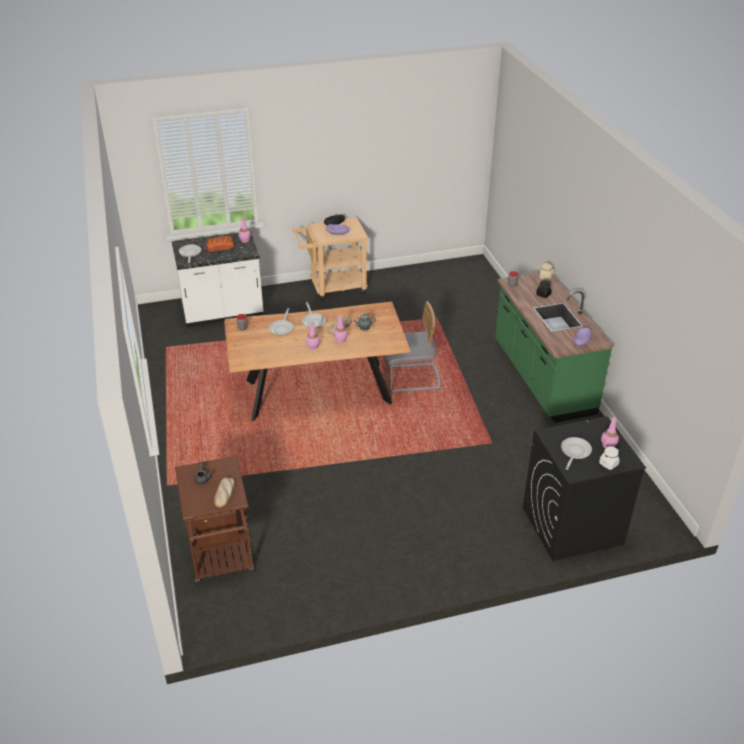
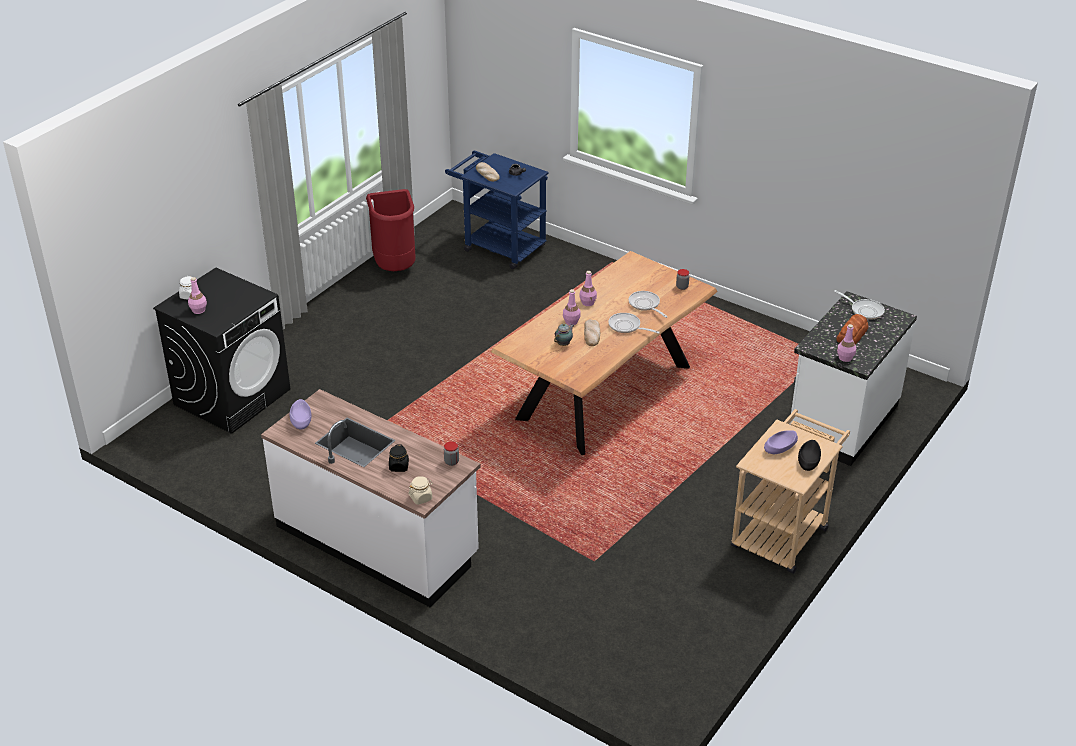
camera: 140 degrees right, 0 degrees up
brown cart [175,456,255,583] -> blue cart [445,151,549,269]
grey chair [386,301,440,392] -> none
green counter [495,272,613,423] -> white counter [261,389,480,607]
frying pan [561,437,592,470] -> none
none -> red trash can [366,189,416,271]

